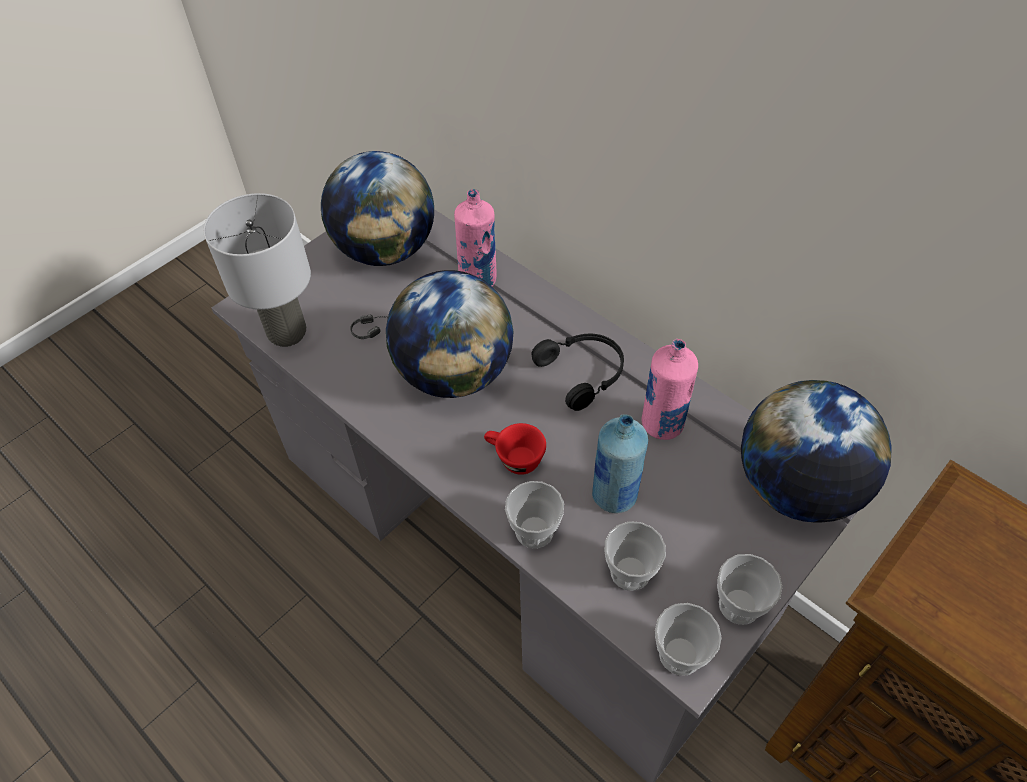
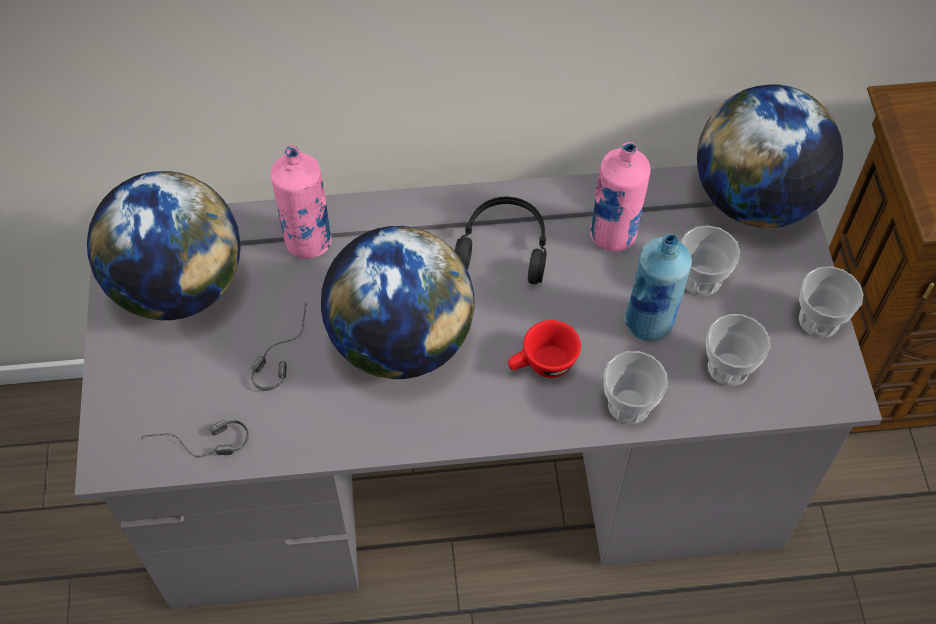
camera: 50 degrees left, 5 degrees up
white table lamp [203,193,311,347] -> headphones [141,420,249,457]
cup [655,603,722,676] -> cup moved to [681,226,740,296]

